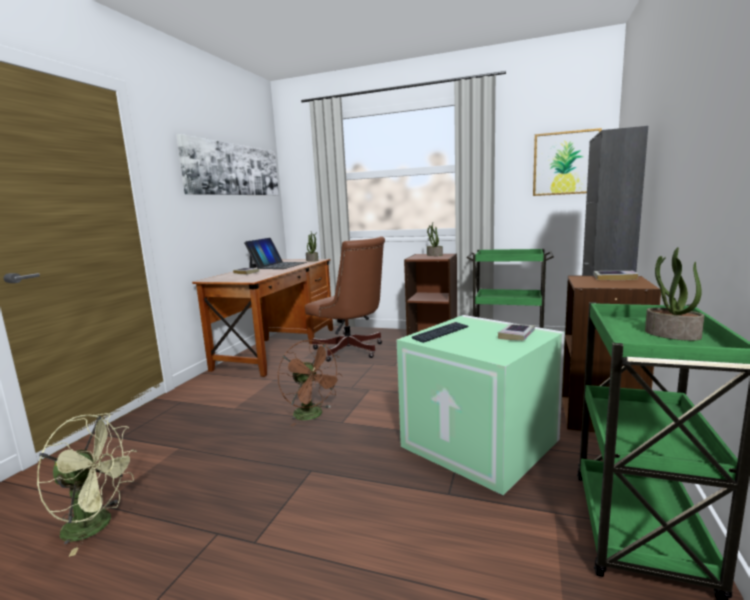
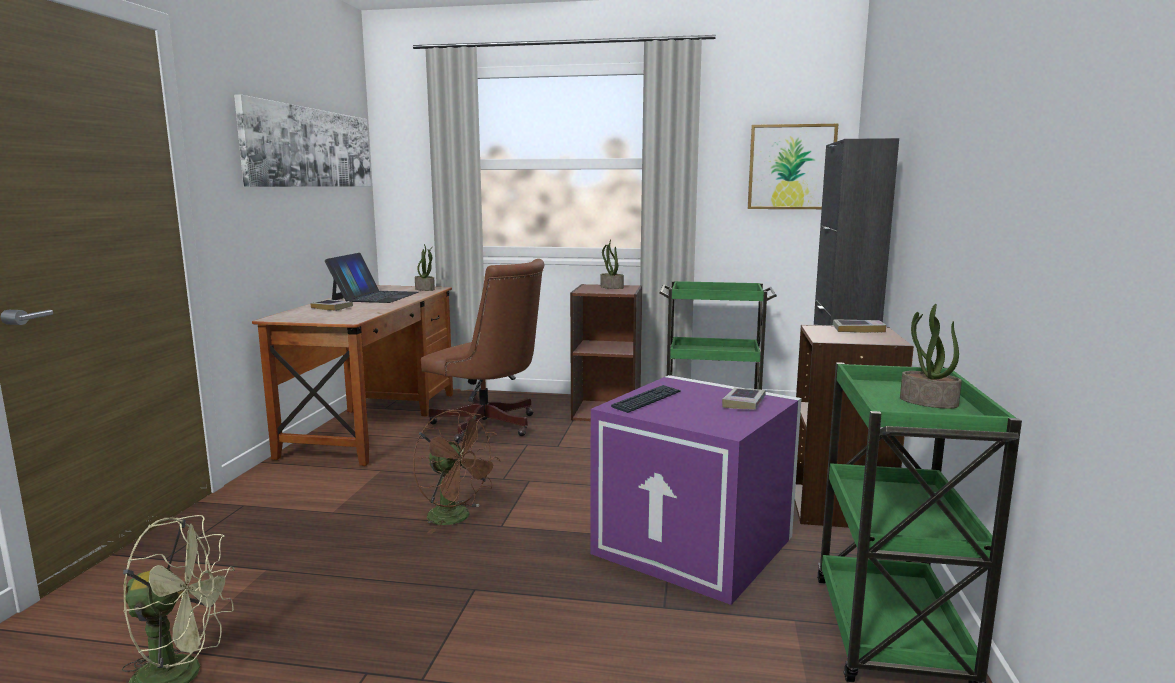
camera: 10 degrees left, 0 degrees up
green storage box [397,315,565,495] -> purple storage box [591,375,802,605]

